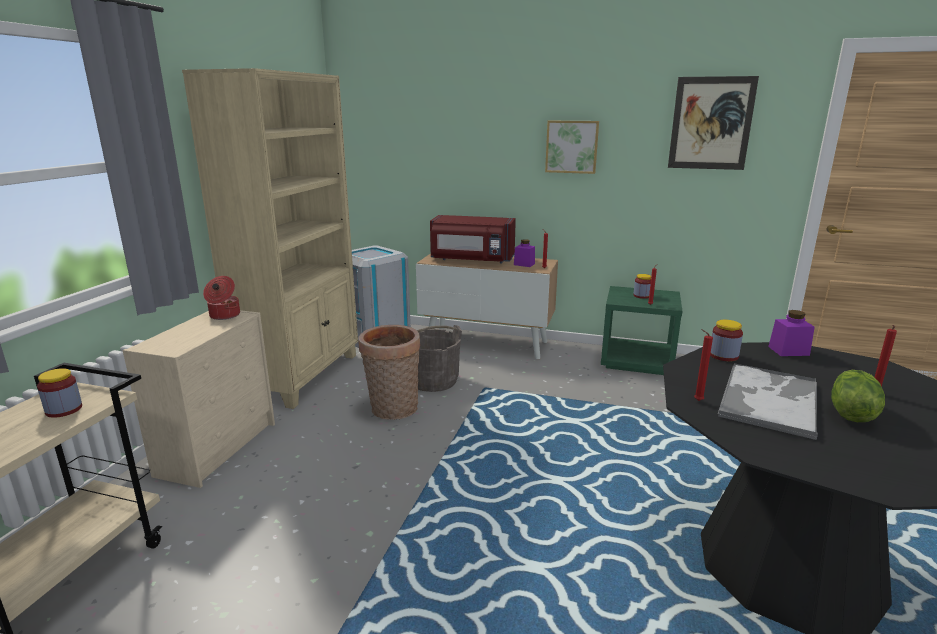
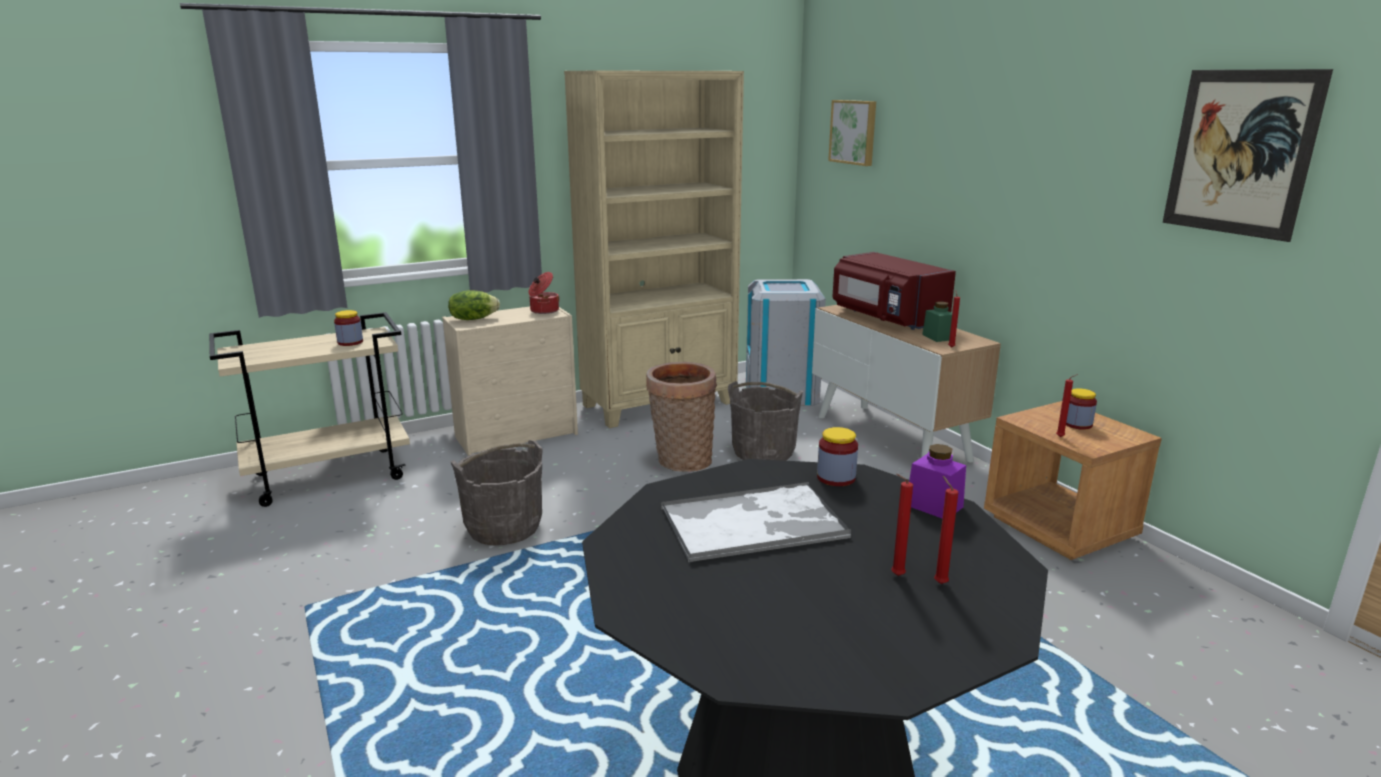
camera: 45 degrees right, 0 degrees up
purple jar [514,239,535,267] -> green jar [922,301,952,342]
picture [545,121,599,174] -> picture moved to [828,100,876,166]
green nightstand [601,286,682,375] -> brown nightstand [984,401,1162,560]
red candle [694,329,713,401] -> red candle moved to [934,476,958,584]
lettuce [831,370,885,422] -> lettuce moved to [448,290,500,320]
none -> grey bucket [450,440,543,545]

